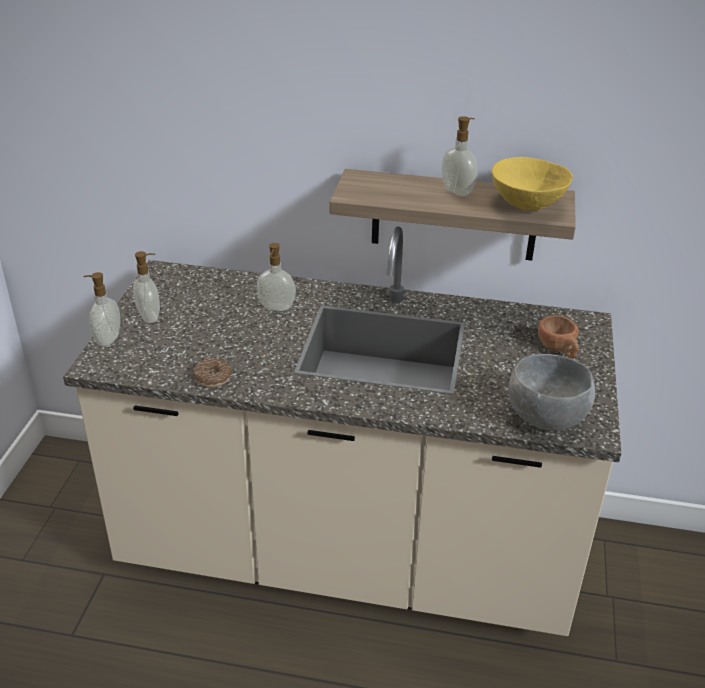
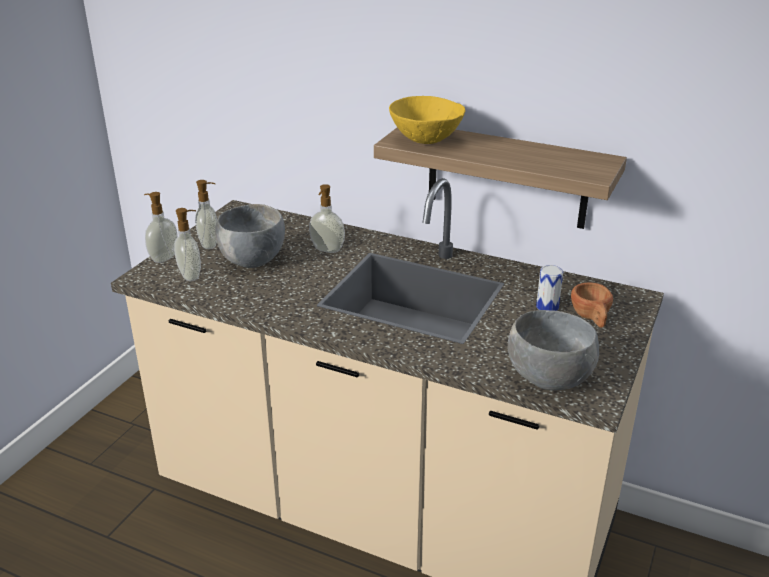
camera: 15 degrees right, 5 degrees down
donut [193,358,232,387] -> none
soap dispenser [442,116,478,196] -> soap dispenser moved to [174,208,201,281]
yellow bowl [491,157,573,211] -> yellow bowl moved to [389,96,466,144]
none -> grey bowl [215,204,285,268]
none -> can [536,265,563,311]

